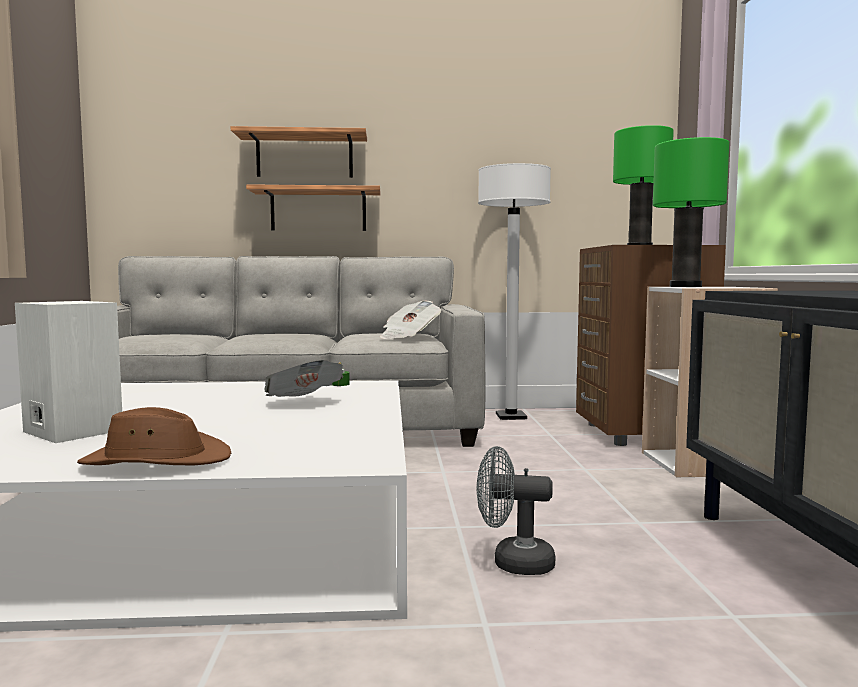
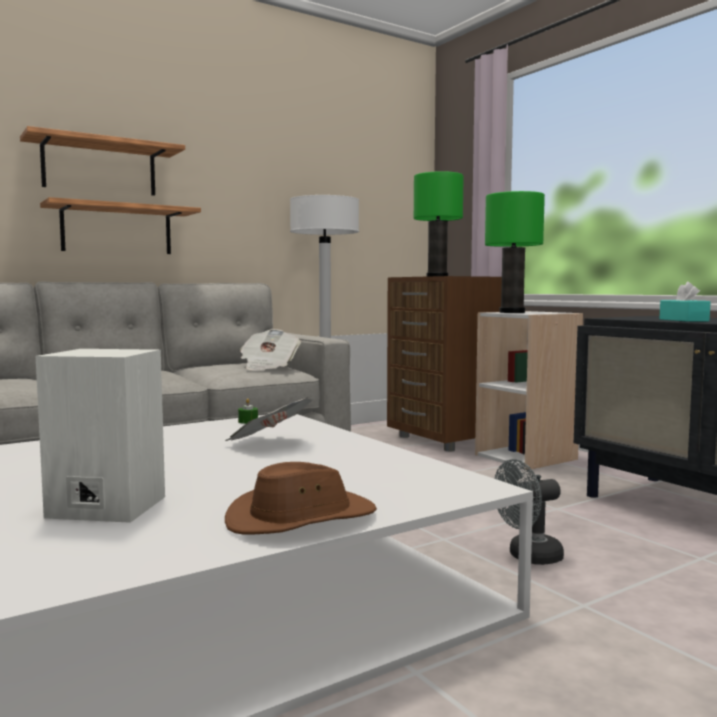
camera: 30 degrees left, 0 degrees up
none -> turquoise tissue box [659,282,711,322]

